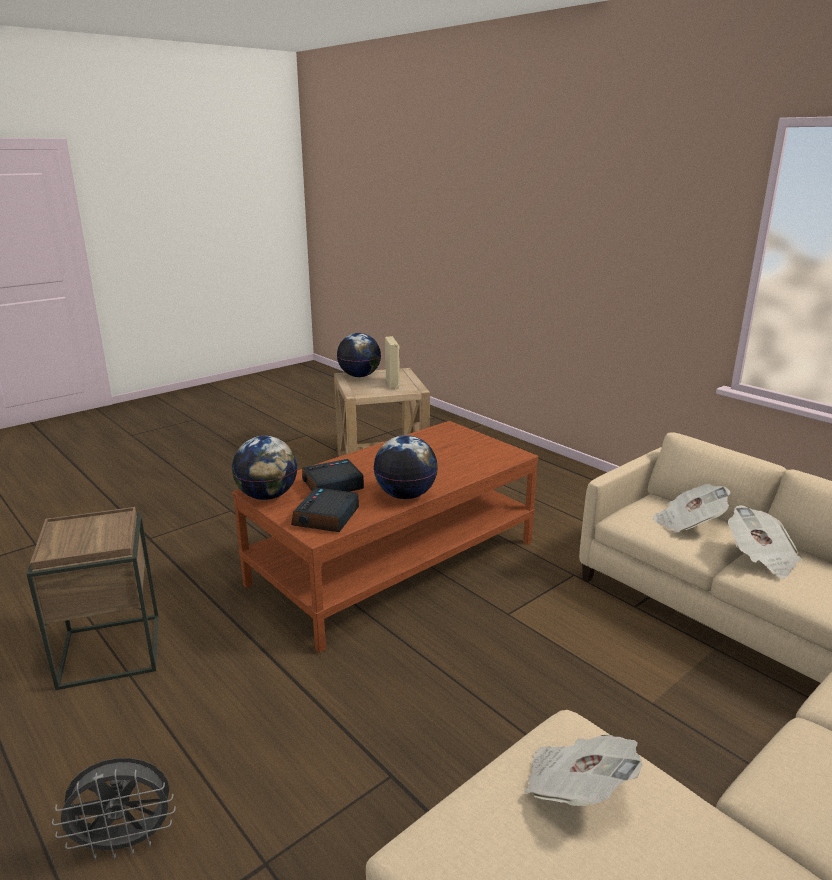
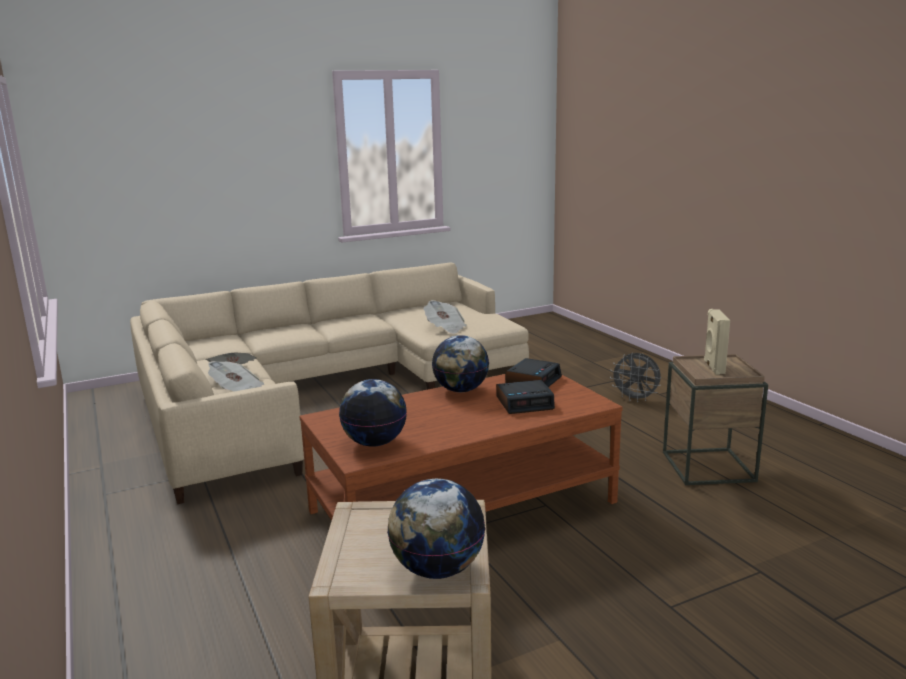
camera: 165 degrees left, 5 degrees down
grey fan [52,758,176,859] -> grey fan turned 150 degrees counterclockwise [610,353,661,402]
globe [232,436,298,500] -> globe moved to [339,379,407,447]
beige speaker [385,336,400,389] -> beige speaker moved to [704,309,730,374]

